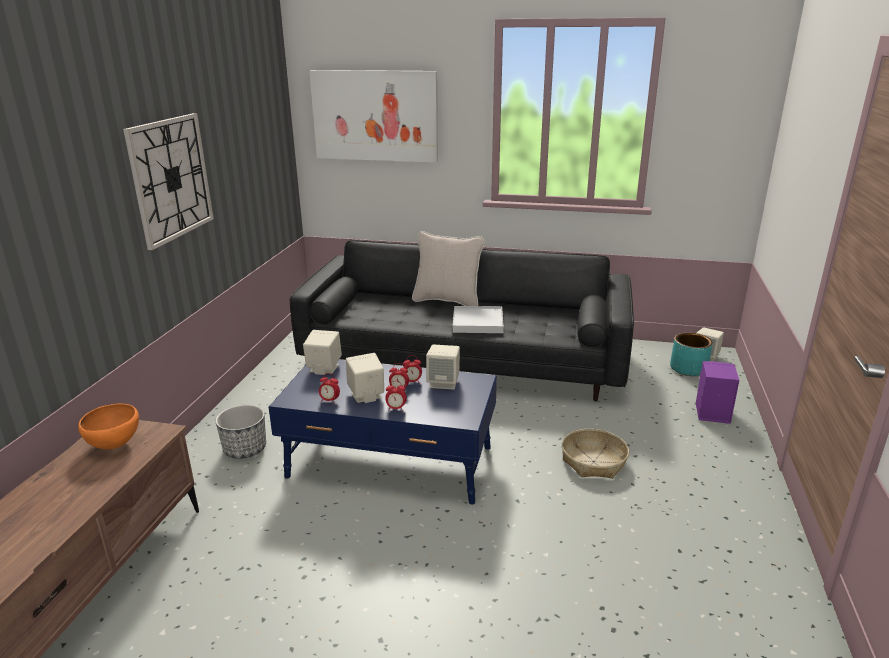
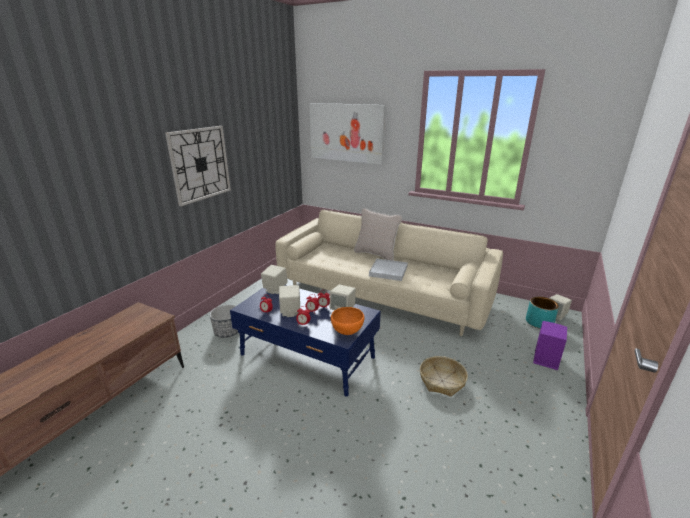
camera: 15 degrees right, 0 degrees up
orange bowl [78,403,139,449] -> orange bowl moved to [331,307,365,335]
black sofa [290,240,634,401] -> beige sofa [276,210,503,336]

